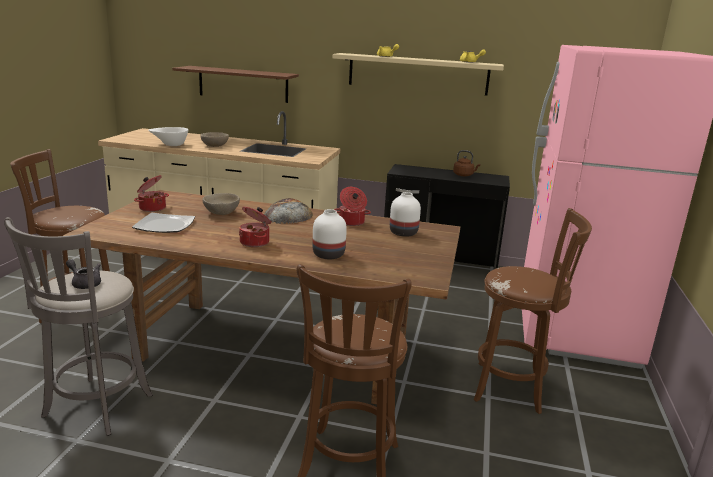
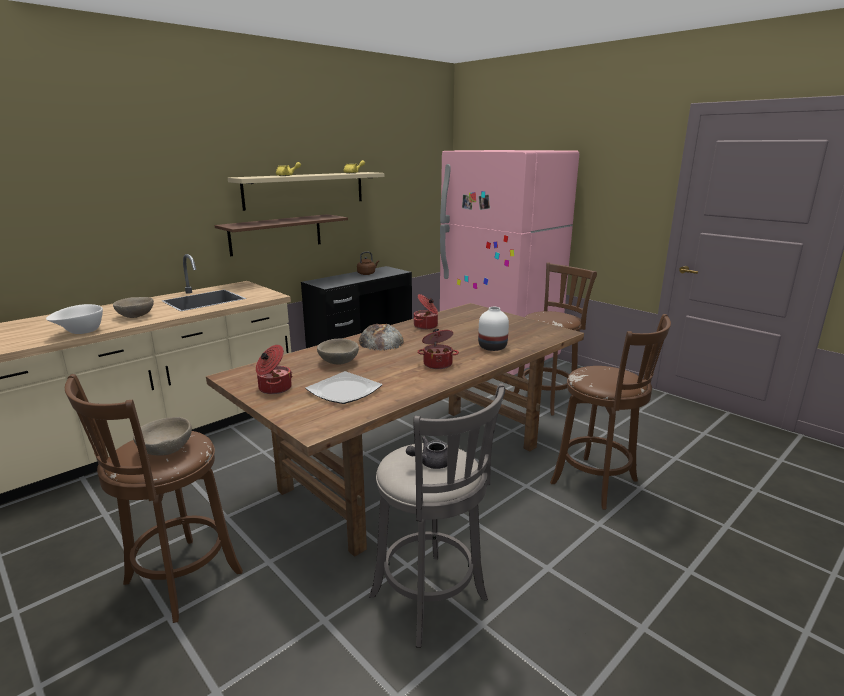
camera: 55 degrees left, 0 degrees up
brown shelf [172,66,299,103] -> brown shelf moved to [214,214,348,256]
white vase [390,192,421,237] -> none
none -> beige bowl [133,417,192,456]

